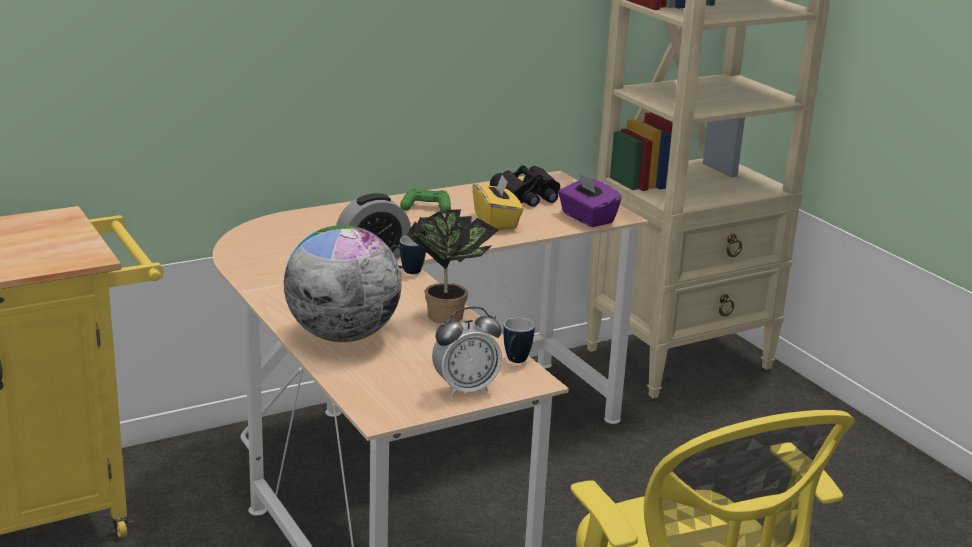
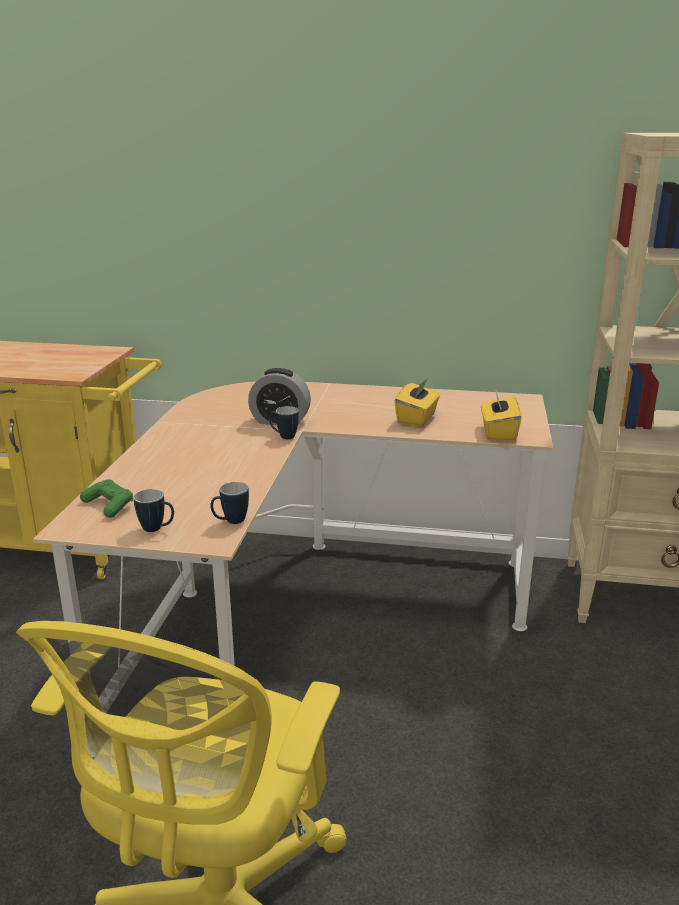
camera: 40 degrees right, 0 degrees up
globe [284,225,402,342] -> none
green game controller [400,188,451,214] -> green game controller moved to [80,480,133,518]
potted plant [406,209,499,323] -> none
alarm clock [432,307,502,397] -> mug [133,489,174,532]
black binoculars [490,165,560,207] -> none
purple tissue box [558,173,622,227] -> yellow tissue box [481,391,521,441]

